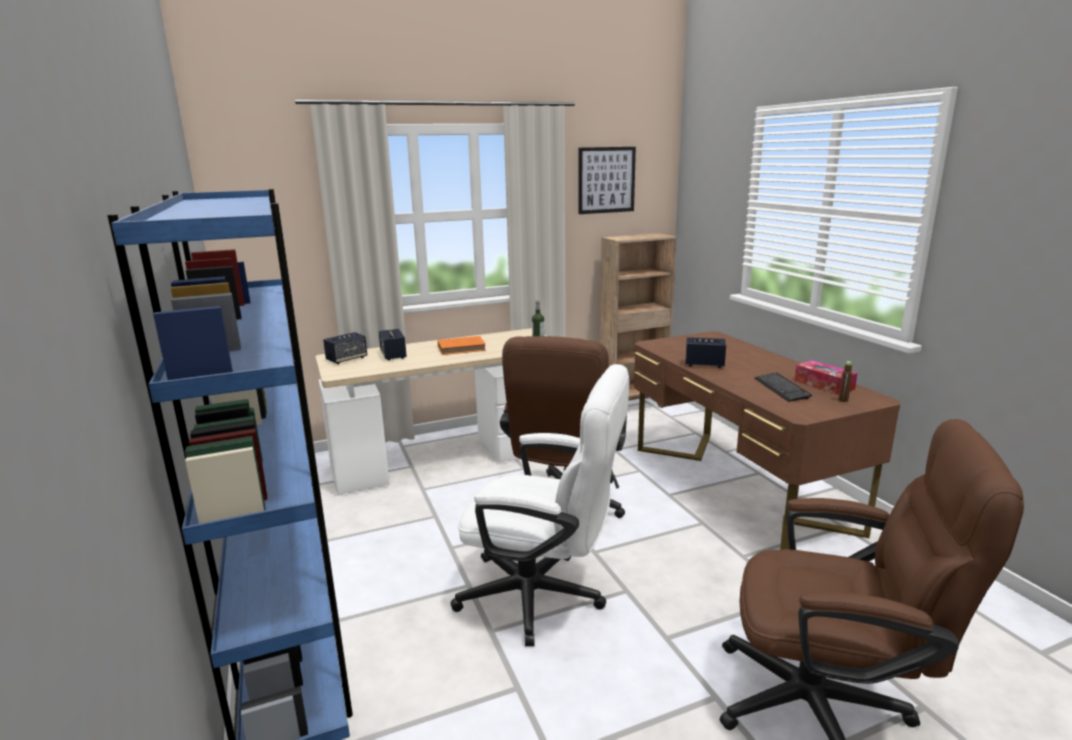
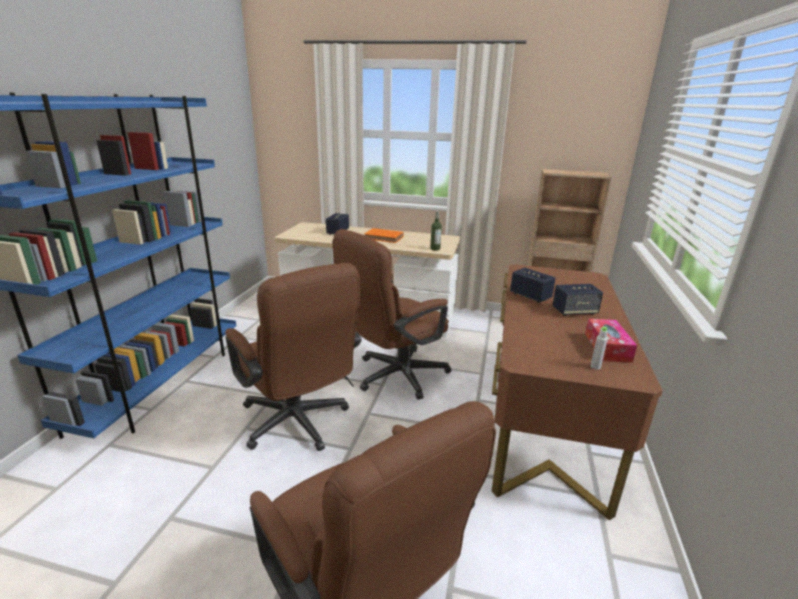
camera: 35 degrees right, 5 degrees up
speaker [323,332,367,364] -> speaker moved to [553,284,603,316]
white office chair [451,364,629,646] -> brown office chair [225,263,362,451]
picture [578,147,636,214] -> none
keyboard [754,373,812,402] -> none
brown bottle [839,361,853,402] -> grey bottle [591,326,608,370]

